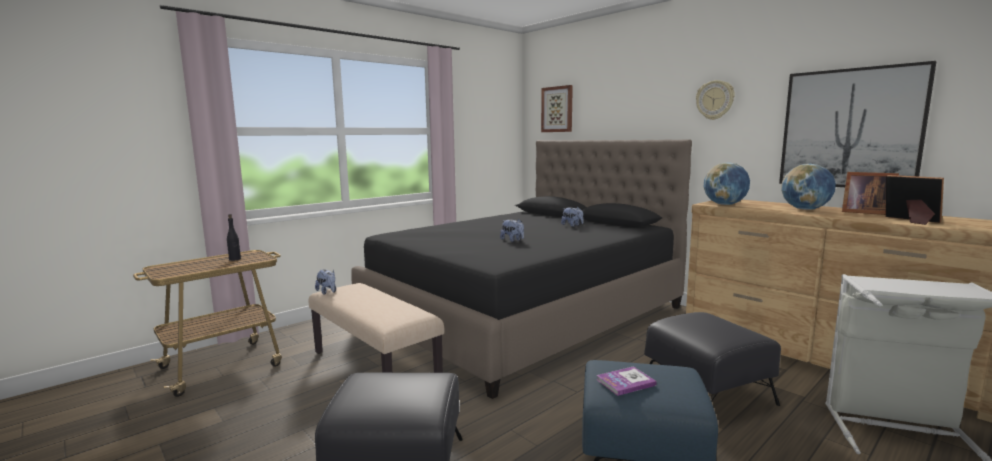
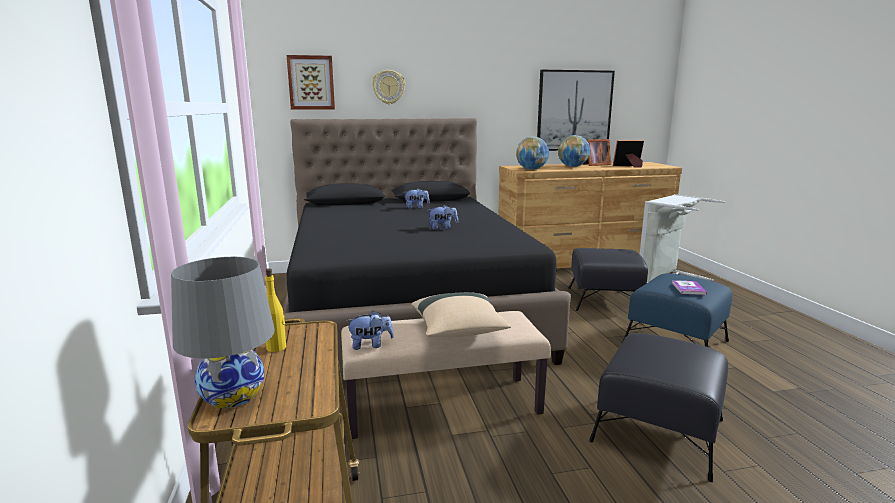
camera: 60 degrees left, 5 degrees up
black bottle [227,214,241,261] -> yellow bottle [265,268,286,352]
wall clock [696,80,735,120] -> wall clock moved to [372,70,405,105]
none -> grey table lamp [171,257,275,408]
none -> beige pillow [411,292,511,337]

